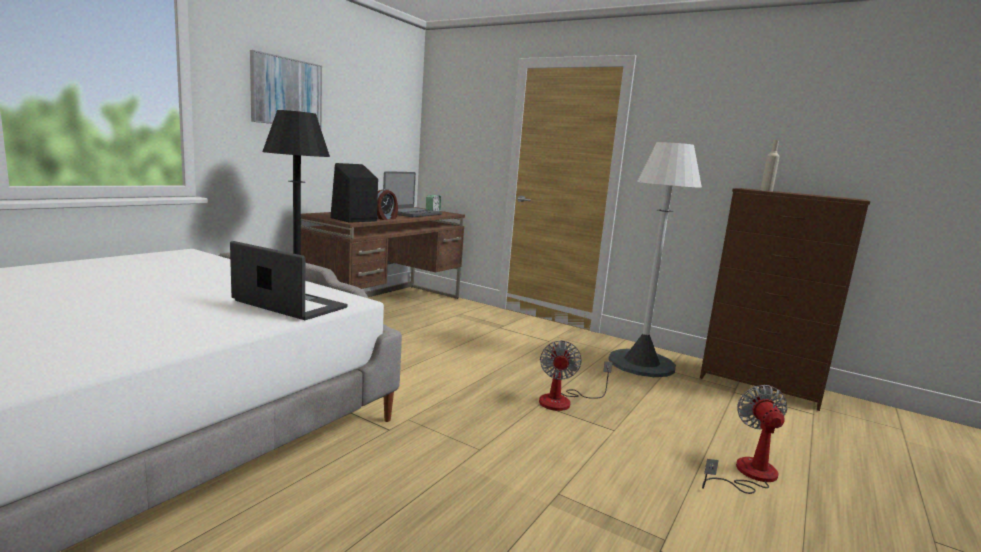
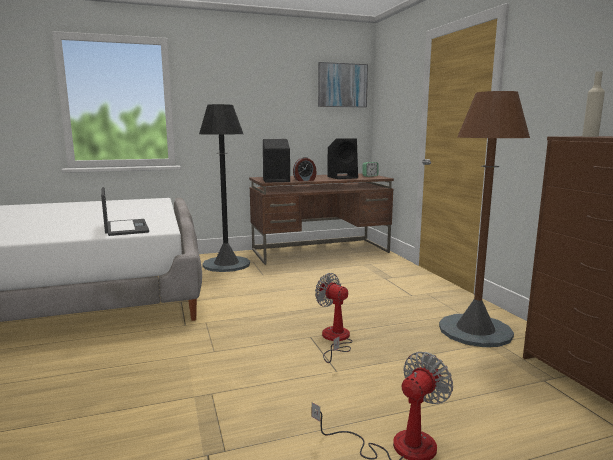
camera: 40 degrees right, 0 degrees up
picture [250,50,322,129] -> picture moved to [318,62,368,108]
laptop [383,171,442,217] -> black speaker [327,138,358,179]
fan [539,340,613,411] -> fan turned 90 degrees clockwise [315,273,353,363]
white floor lamp [608,142,702,377] -> brown floor lamp [439,91,530,347]

